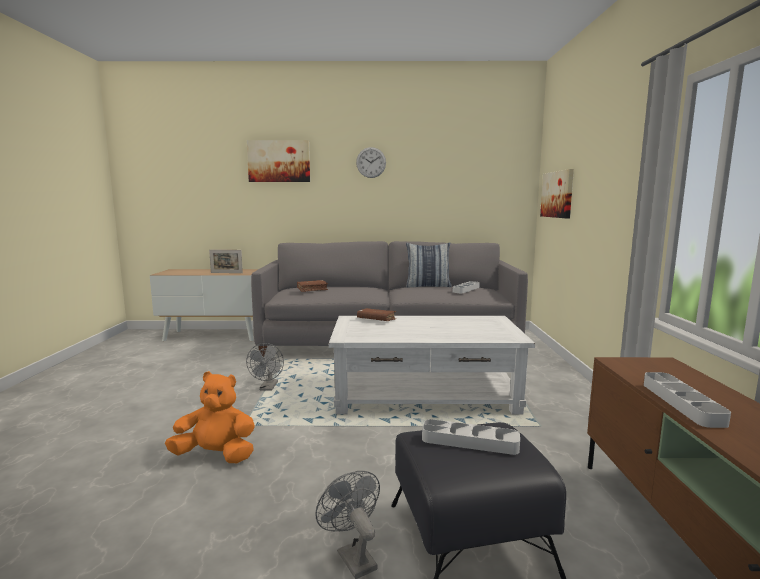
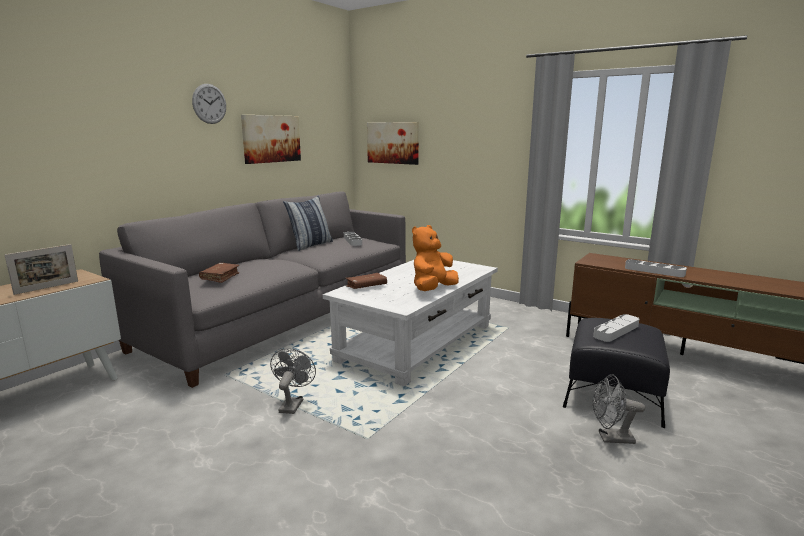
camera: 55 degrees left, 5 degrees up
orange plush toy [165,371,255,463] -> orange plush toy moved to [412,225,459,291]
grey fan [246,343,284,391] -> grey fan turned 120 degrees counterclockwise [270,348,316,414]
picture [247,140,310,182] -> picture moved to [241,115,301,164]

